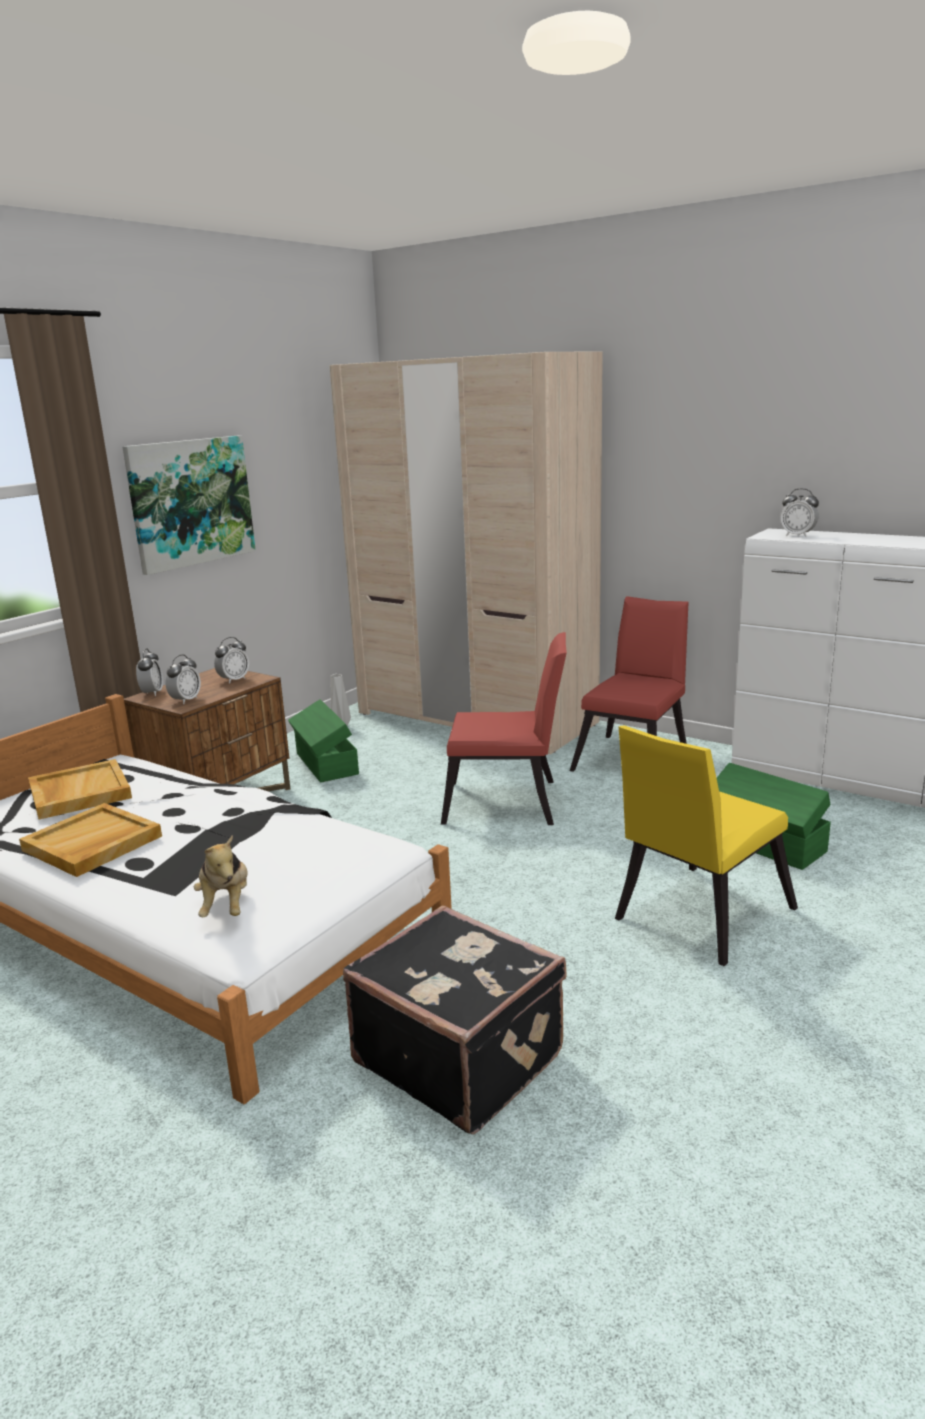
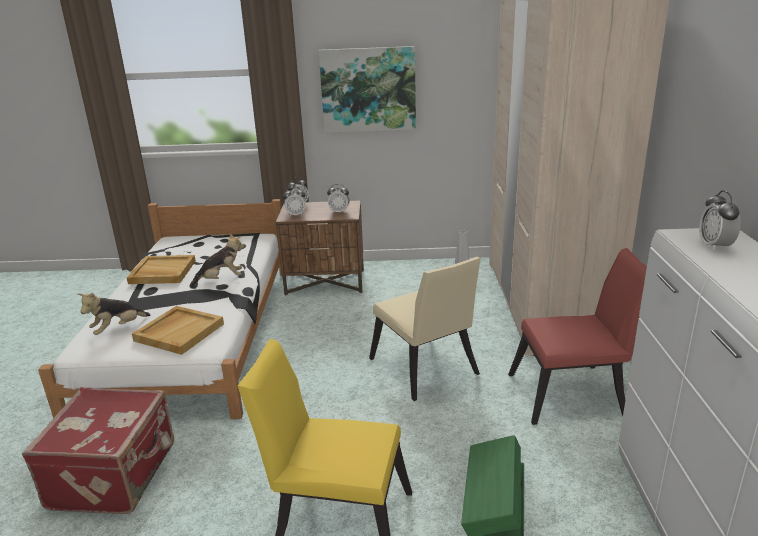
camera: 55 degrees right, 5 degrees up
beige tray [28,759,132,820] -> beige tray moved to [132,306,224,355]
green storage box [288,699,359,782] -> none
black suitcase [343,905,567,1134] -> red suitcase [22,387,174,514]
red chair [441,632,567,825] -> beige chair [369,257,481,401]
none -> plush toy [190,233,244,287]

